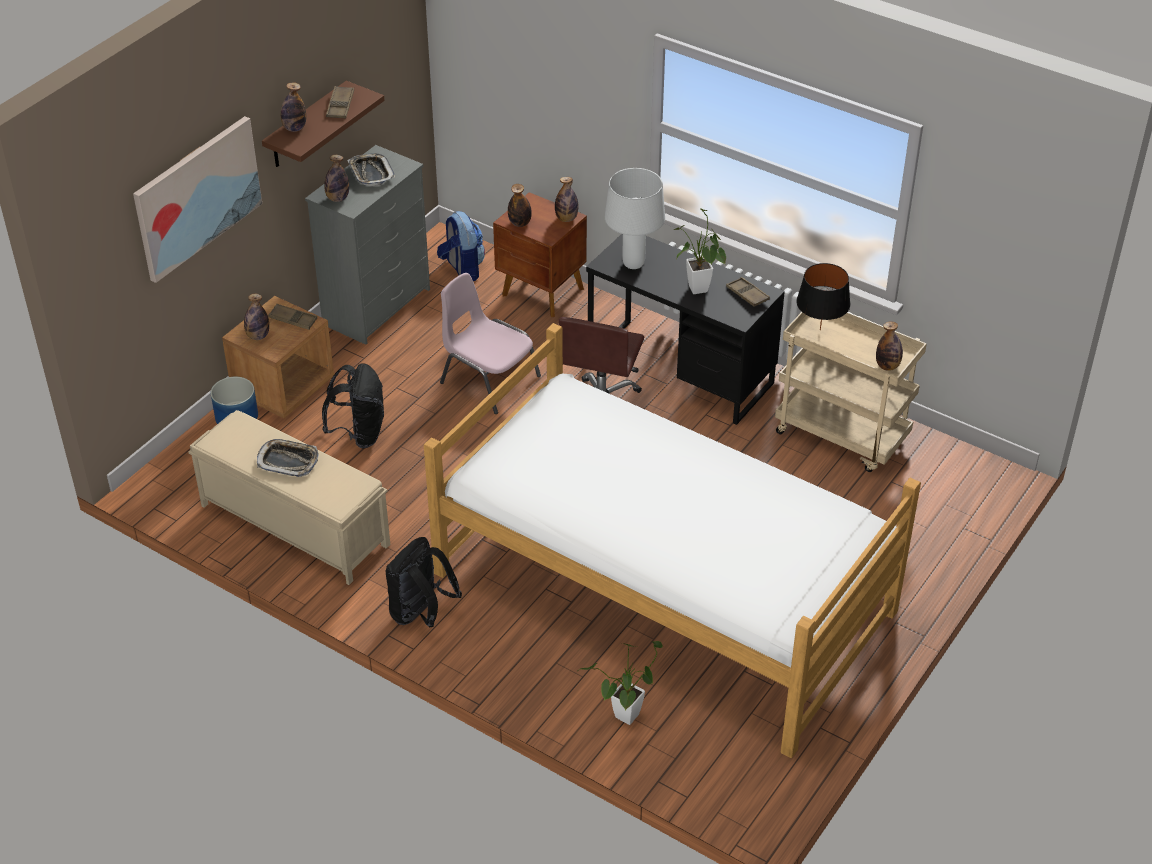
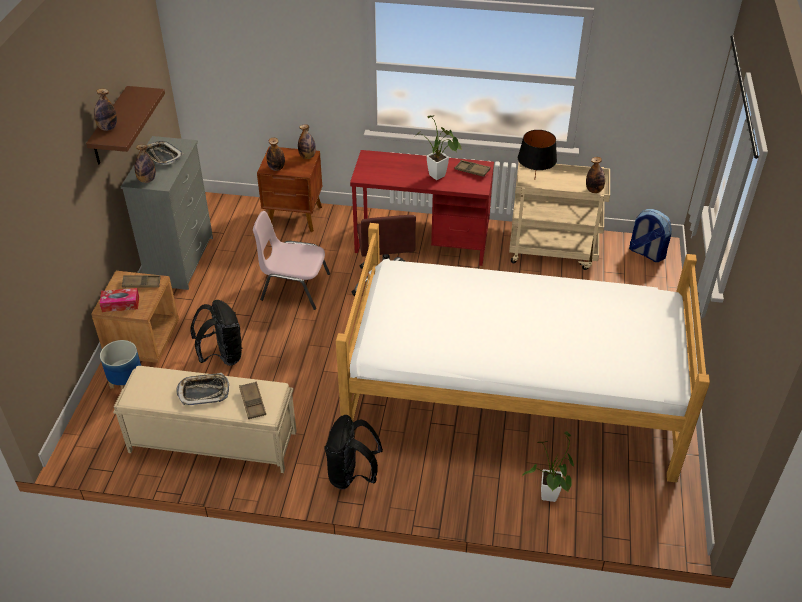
camera: 25 degrees left, 0 degrees up
picture [133,116,262,283] -> none
bottle [244,294,269,340] -> tissue box [99,288,139,312]
brown tray [326,86,354,119] -> brown tray moved to [239,381,266,419]
backpack [437,211,485,281] -> backpack moved to [629,209,672,262]
black desk [586,234,785,425] -> red desk [350,150,494,266]
white table lamp [605,168,665,269] -> none

